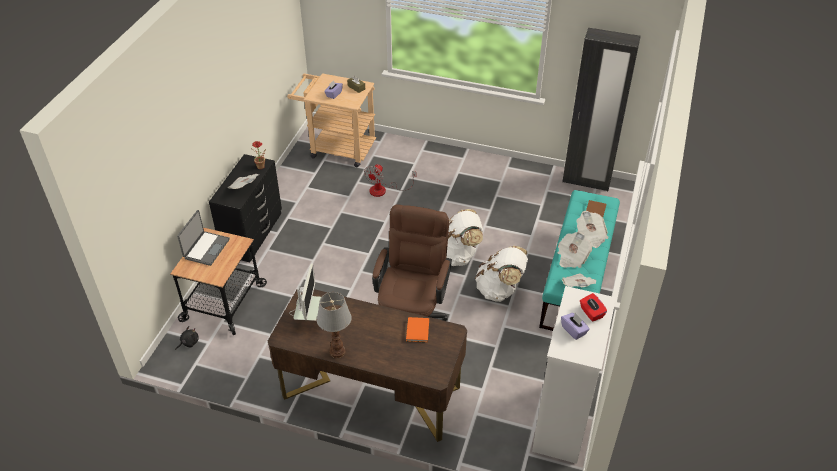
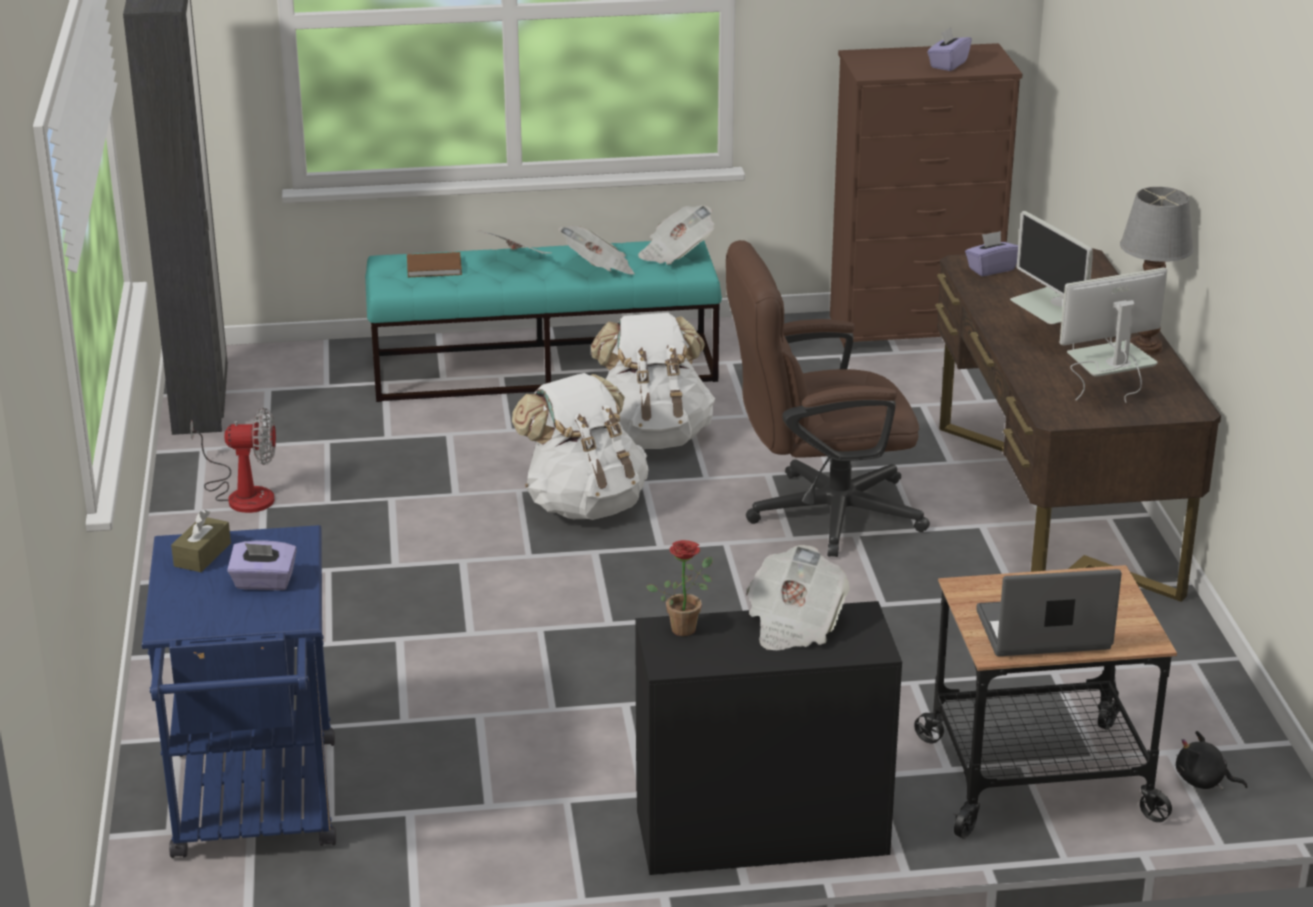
camera: 115 degrees left, 15 degrees down
beige cart [287,73,376,167] -> blue cart [142,525,336,858]
fan [364,164,416,197] -> fan moved to [190,408,276,513]
orange book [406,317,429,342] -> none
white dresser [532,286,616,464] -> brown dresser [830,43,1022,348]
red tissue box [580,293,607,322] -> none
none -> purple tissue box [965,231,1018,276]
none -> monitor [1010,211,1093,349]

